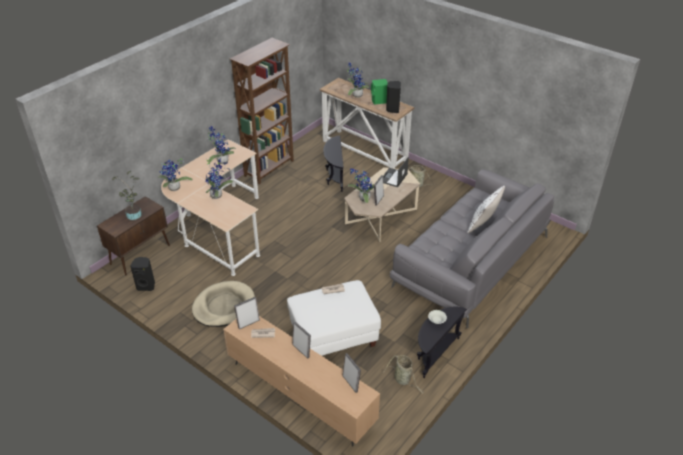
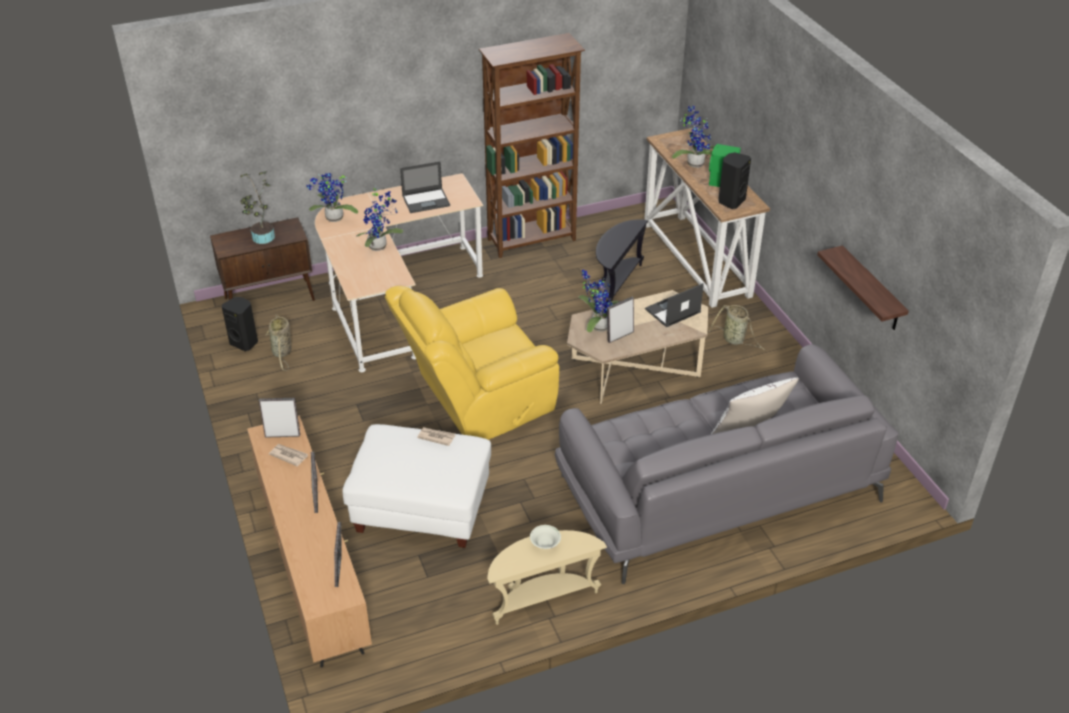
camera: 30 degrees right, 0 degrees up
beige dog bed [192,281,255,327] -> none
potted plant [208,126,236,164] -> laptop [400,161,450,213]
basket [383,355,424,393] -> basket moved to [266,315,291,371]
black side table [417,307,467,378] -> beige side table [487,530,607,625]
none -> yellow armchair [385,286,559,440]
none -> shelf [817,245,909,330]

